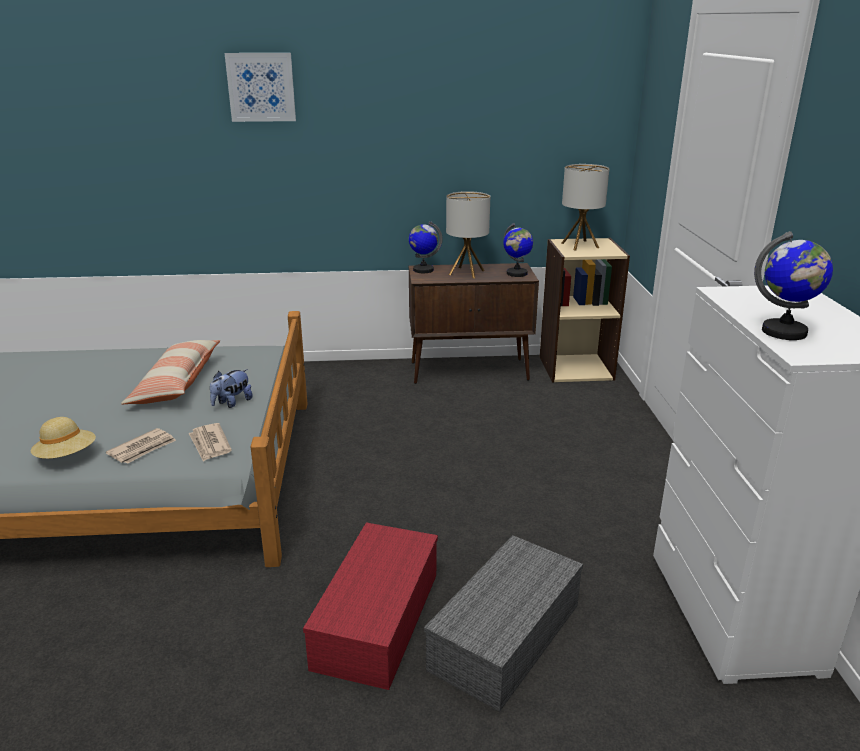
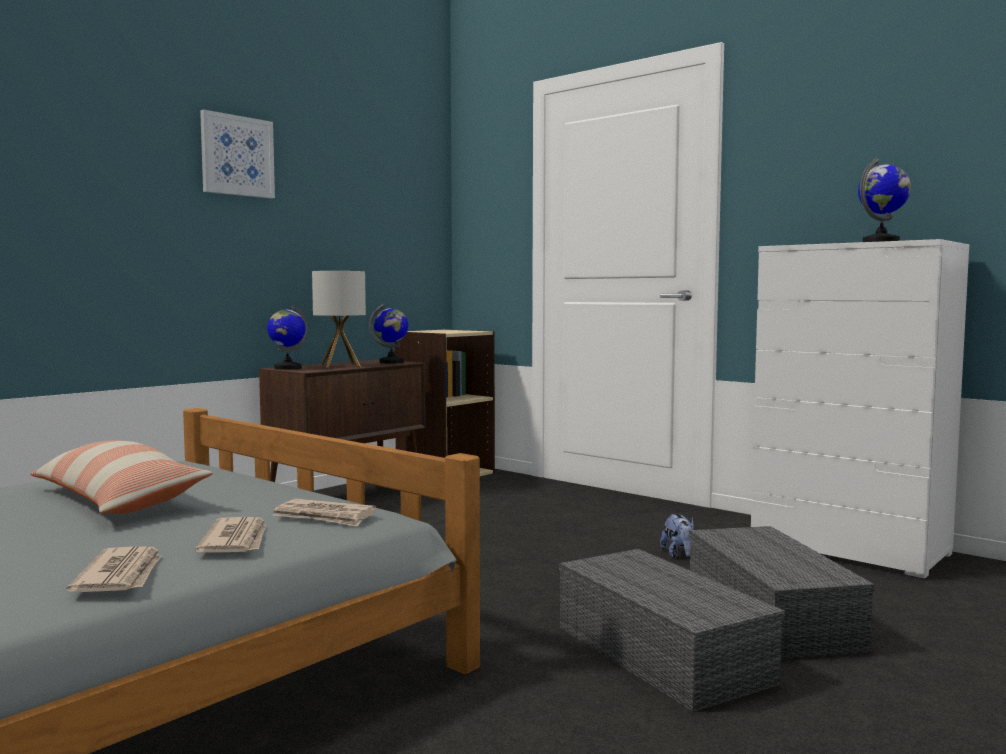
camera: 45 degrees left, 20 degrees down
beige hat [30,417,96,459] -> newspaper [66,546,161,592]
plush toy [210,369,253,408] -> plush toy moved to [660,514,694,558]
picture [225,53,296,122] -> picture moved to [200,110,275,199]
red storage box [303,522,438,690] -> grey storage box [559,549,785,712]
table lamp [562,164,609,251] -> none

